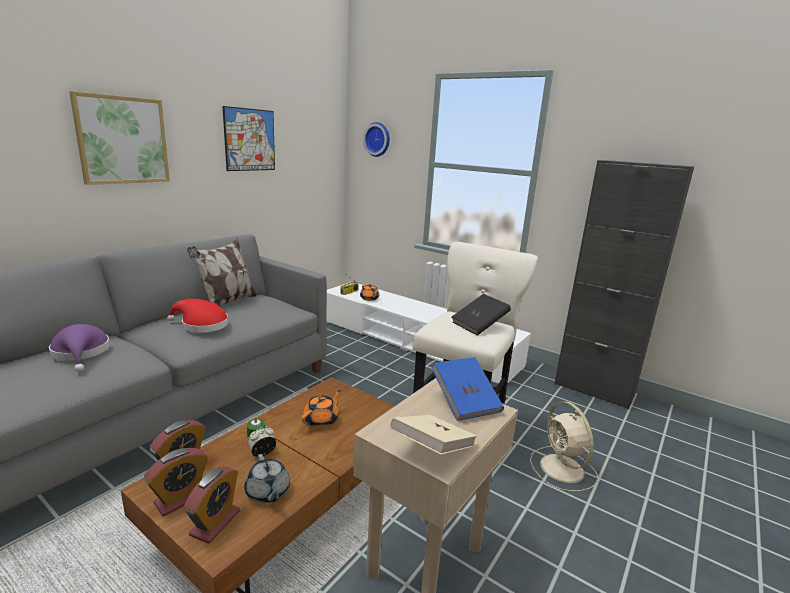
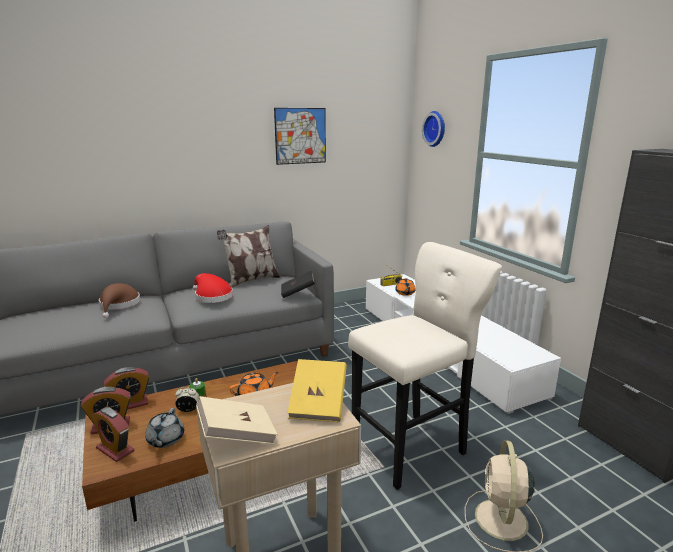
camera: 30 degrees right, 0 degrees up
purple hat [49,324,110,372] -> brown hat [99,283,140,318]
picture [69,91,170,185] -> none
alarm clock [184,467,240,544] -> alarm clock turned 75 degrees clockwise [92,407,134,462]
blue book [432,357,504,421] -> yellow book [287,359,347,422]
black book [452,294,511,336] -> black book moved to [281,271,315,298]

